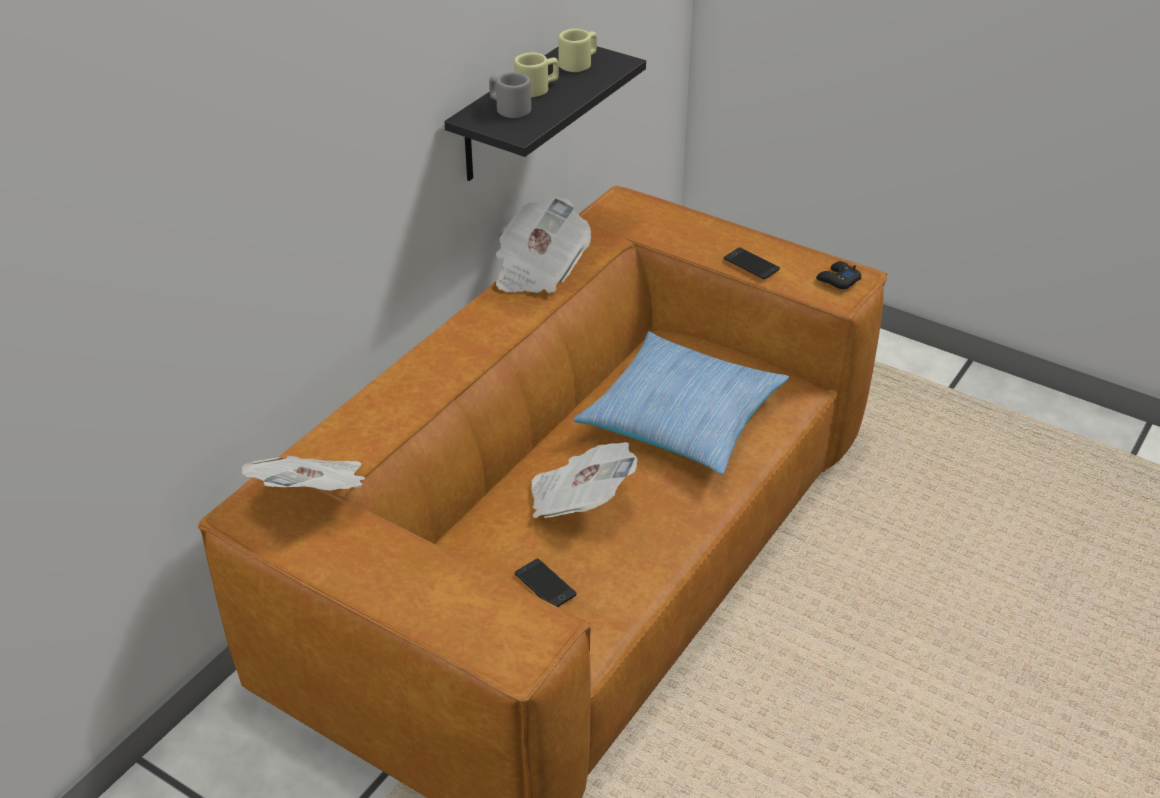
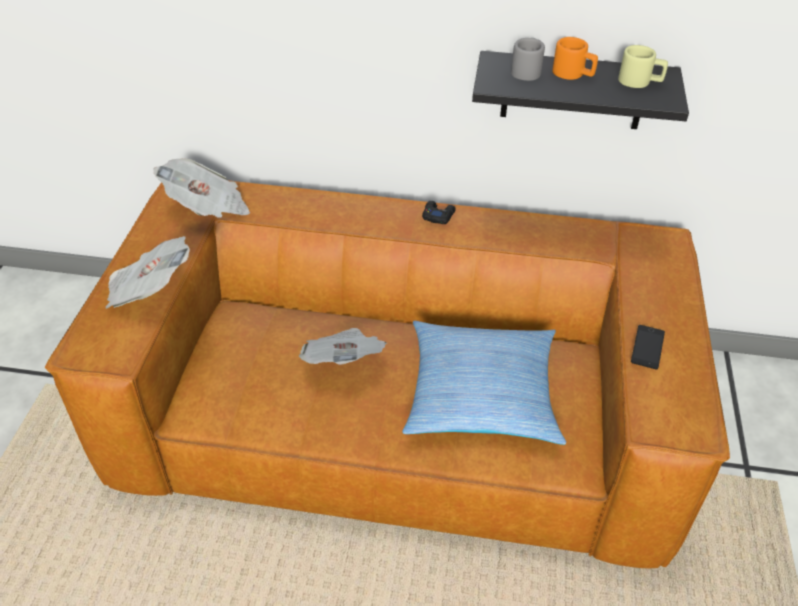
camera: 65 degrees right, 5 degrees up
newspaper [496,197,591,293] -> newspaper moved to [106,236,190,309]
beige mug [514,52,559,97] -> orange mug [552,37,598,80]
phone [515,559,577,607] -> none
black game controller [816,261,862,289] -> black game controller moved to [422,201,456,225]

